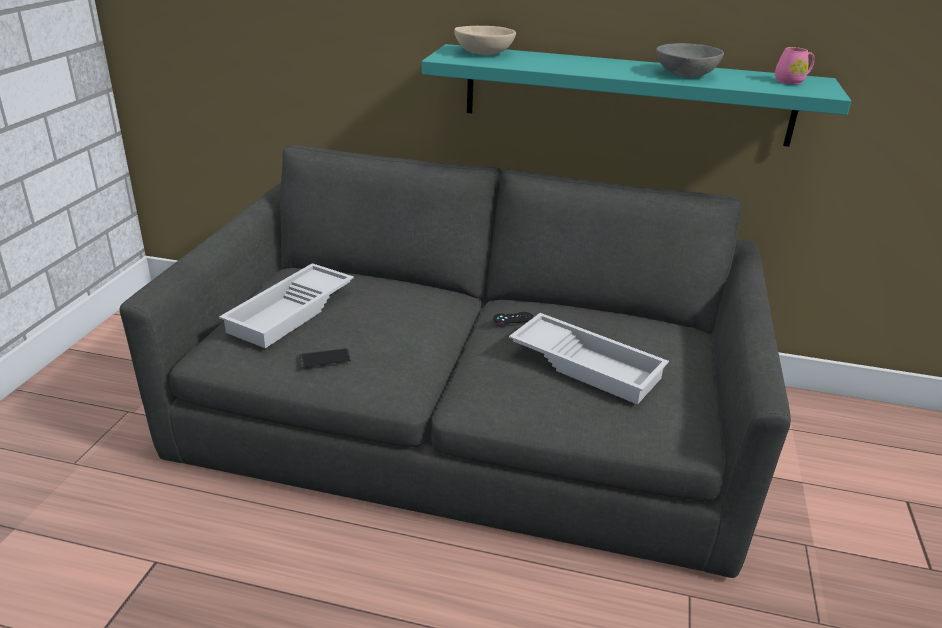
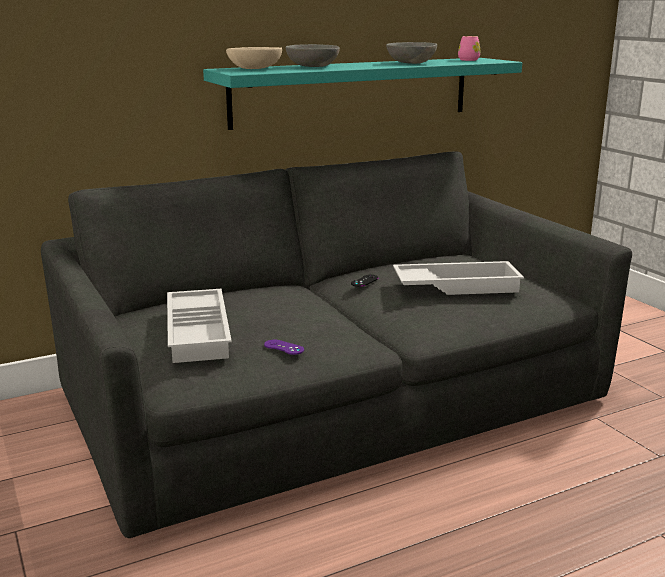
camera: 40 degrees left, 10 degrees down
phone [299,348,351,367] -> purple game controller [264,340,304,355]
none -> grey bowl [286,44,340,67]

